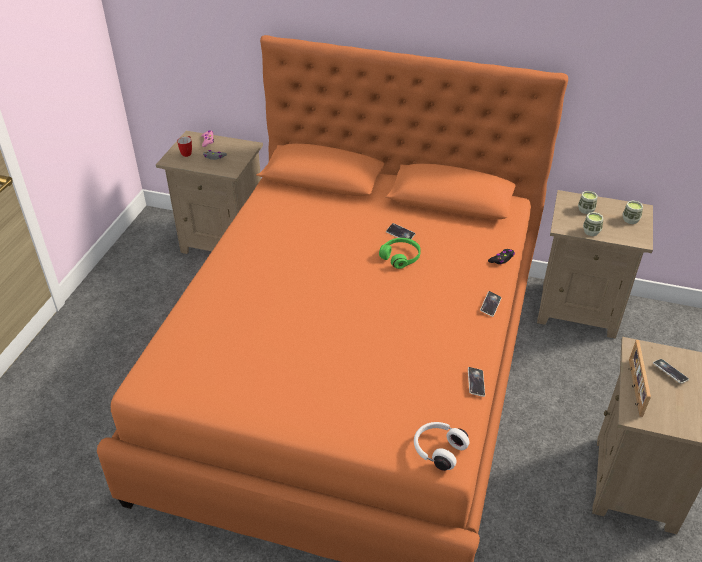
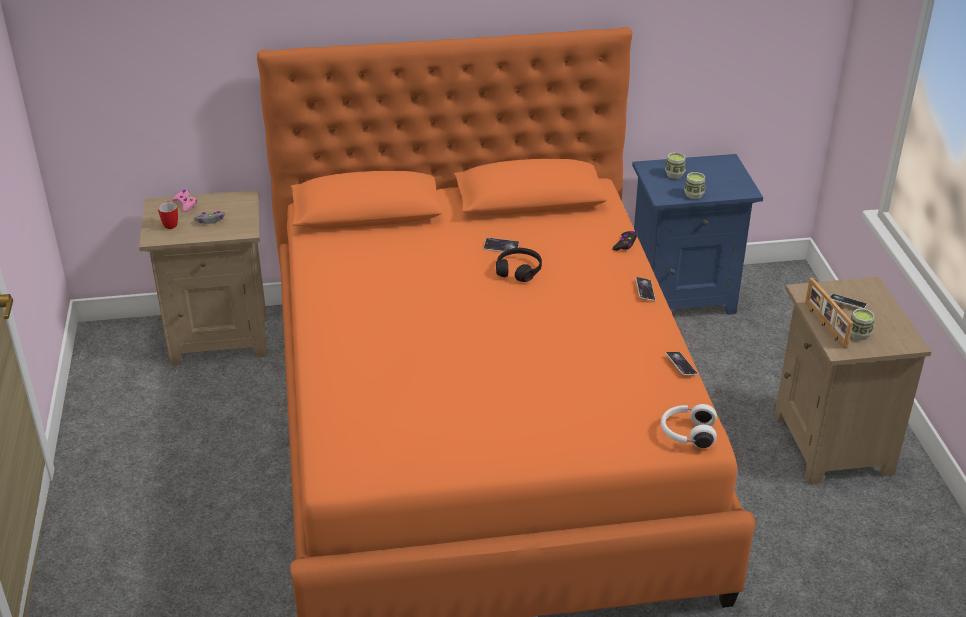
camera: 25 degrees left, 5 degrees down
green headphones [379,238,421,269] -> black headphones [496,248,542,282]
beige nightstand [537,190,653,339] -> blue nightstand [632,154,763,315]
cup [622,201,643,224] -> cup moved to [851,308,875,340]

